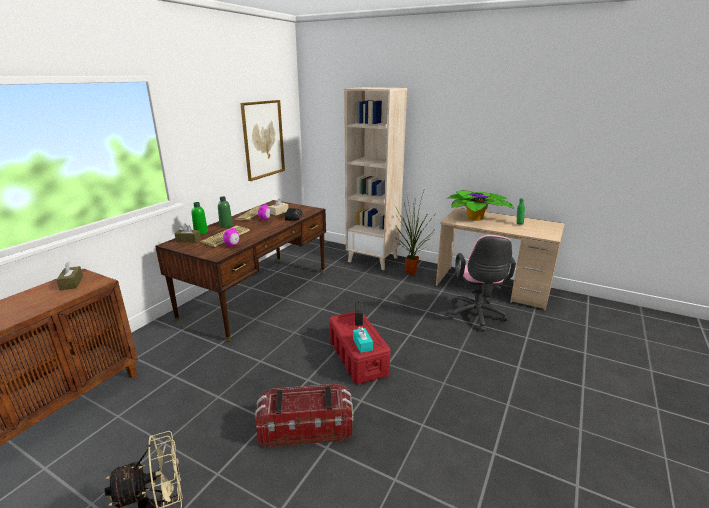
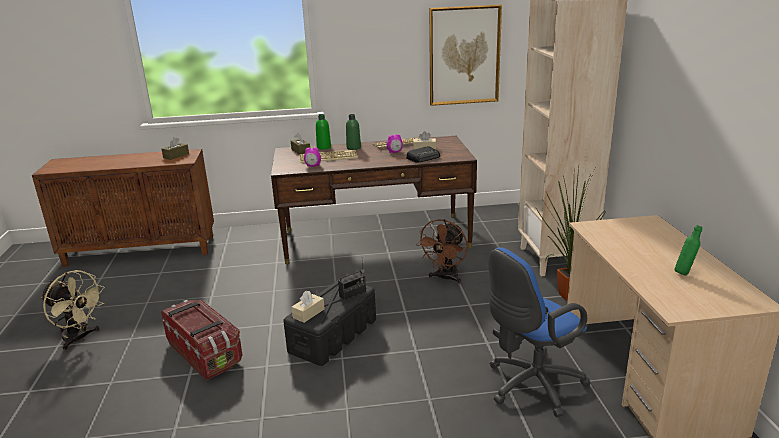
camera: 55 degrees right, 0 degrees up
red storage box [330,312,391,384] -> black storage box [283,278,376,366]
turquoise tissue box [353,327,373,353] -> beige tissue box [291,291,325,323]
potted plant [448,190,514,221] -> none
pink office chair [448,235,516,332] -> blue office chair [489,247,591,417]
none -> brown fan [416,219,468,284]

